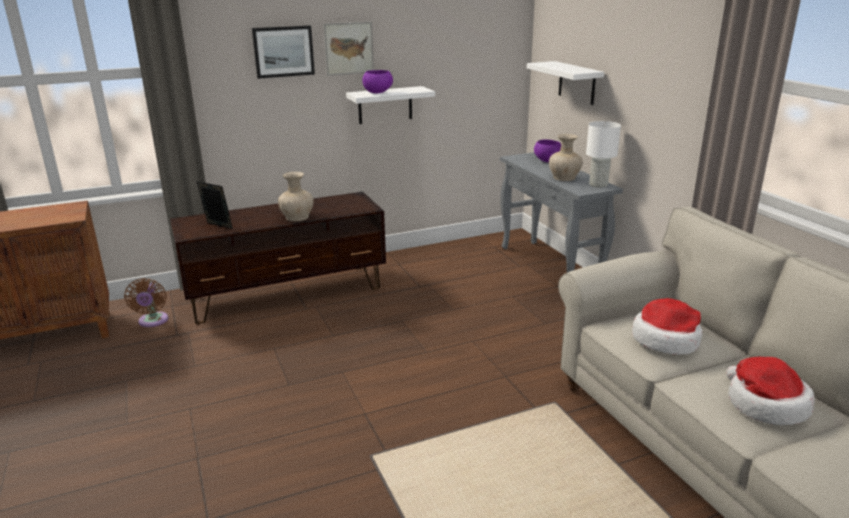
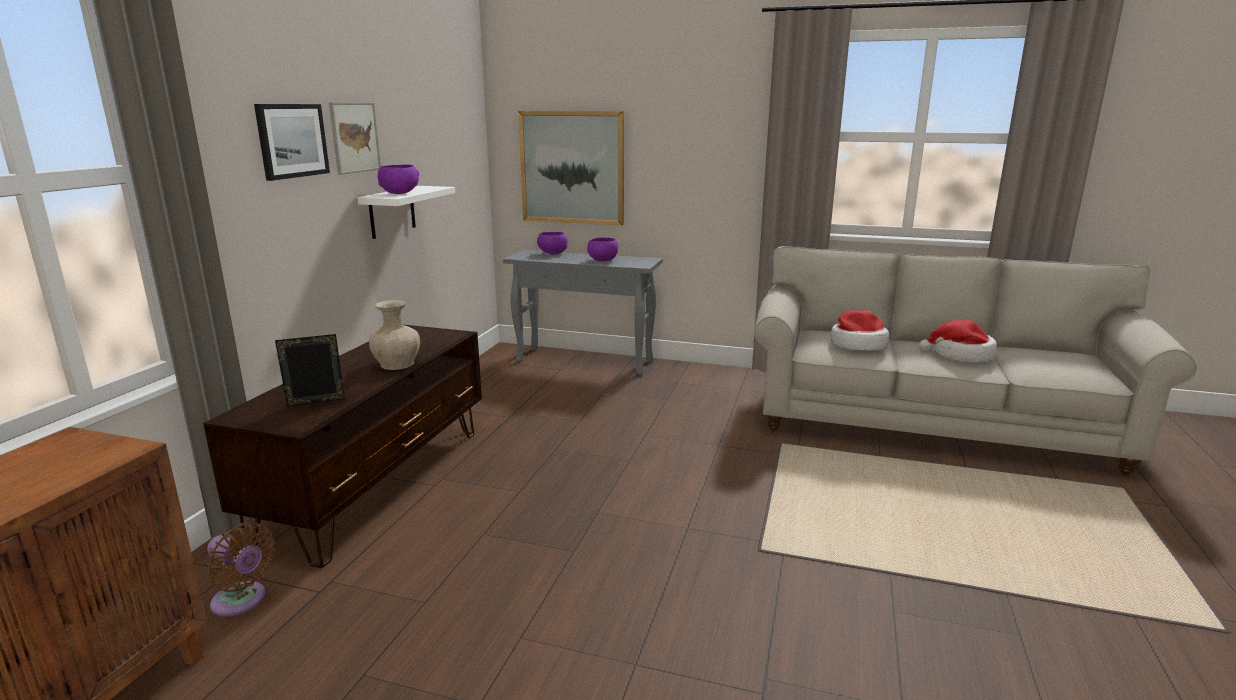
camera: 50 degrees left, 5 degrees down
white shelf [527,61,604,105] -> picture [518,111,624,225]
beige vase [549,134,582,181] -> purple bowl [587,238,618,261]
white table lamp [586,121,621,187] -> none

